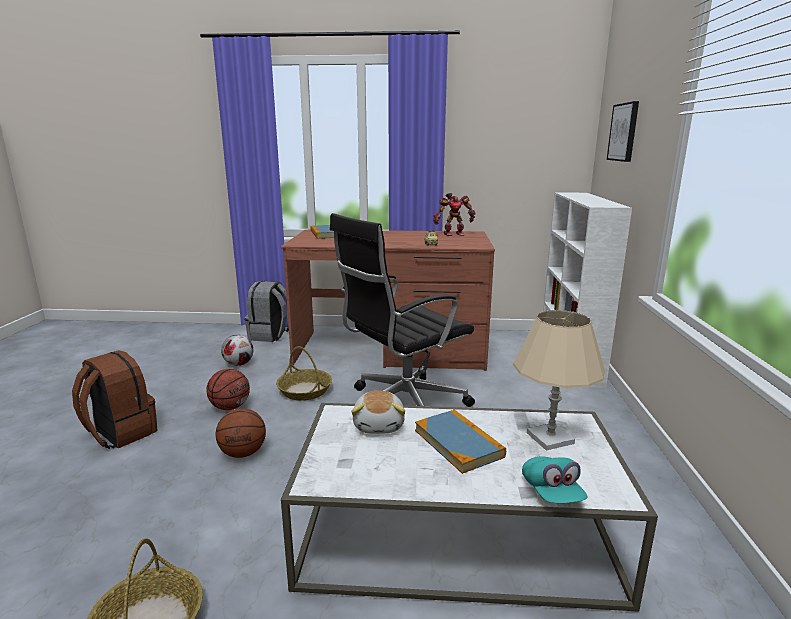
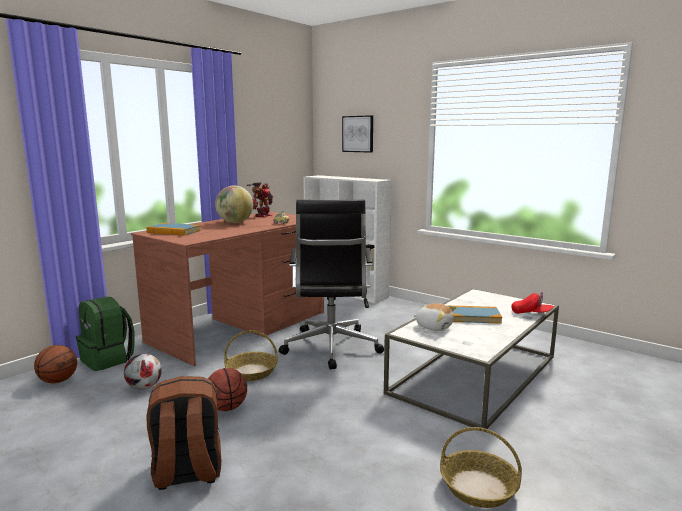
camera: 55 degrees left, 5 degrees down
basketball [216,408,266,458] -> basketball moved to [34,345,77,383]
grey backpack [244,281,289,342] -> green backpack [76,296,135,371]
beige table lamp [513,310,605,451] -> none
turquoise cap [522,456,588,503] -> red cap [511,292,554,314]
none -> globe [215,186,253,223]

